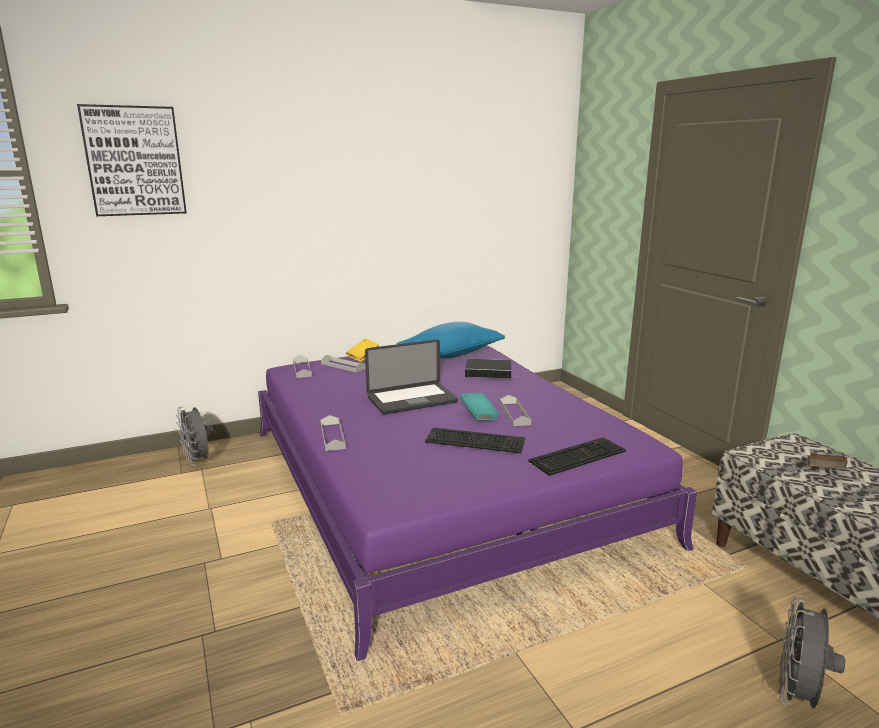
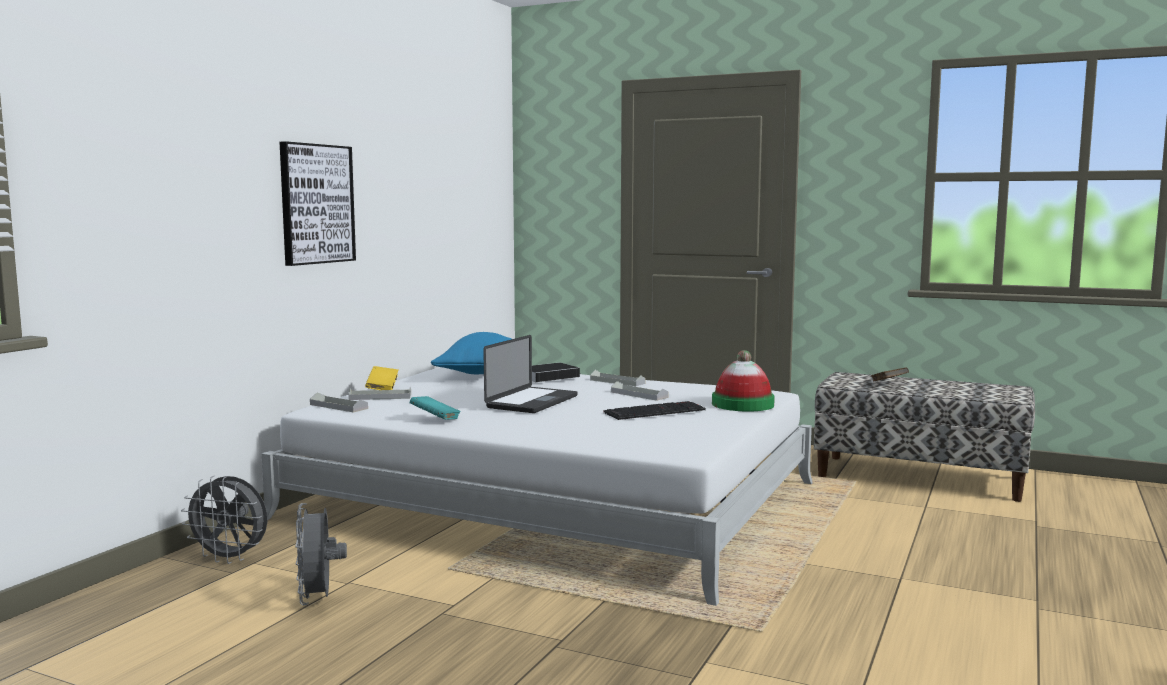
camera: 40 degrees left, 10 degrees down
picture [77,104,187,216] -> picture moved to [280,141,356,266]
purple bed [258,345,697,661] -> white bed [262,367,813,606]
grey tray [320,415,346,451] -> grey tray moved to [590,370,645,386]
turquoise book [460,393,499,420] -> turquoise book moved to [410,396,461,420]
keyboard [528,437,626,476] -> hat [712,350,775,412]
grey fan [779,595,845,708] -> grey fan moved to [295,503,347,605]

